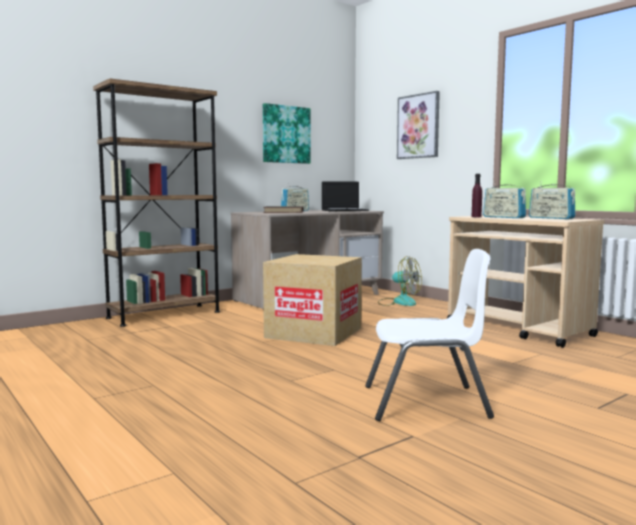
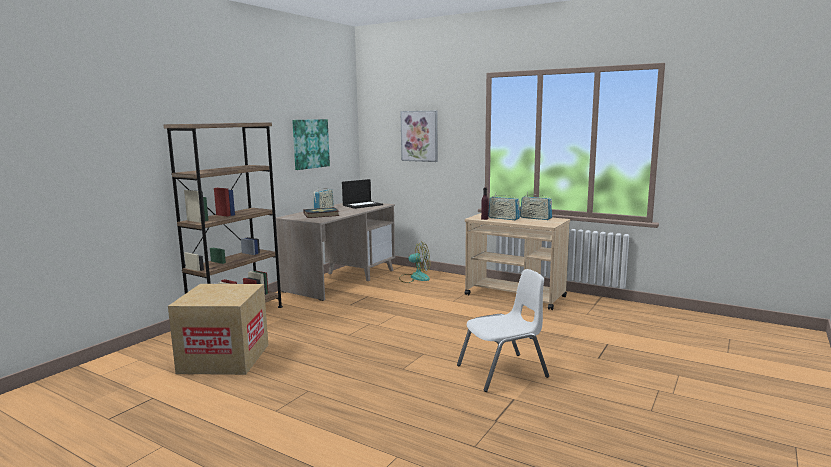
camera: 20 degrees left, 5 degrees up
cardboard box [263,254,362,346] -> cardboard box moved to [168,284,268,375]

